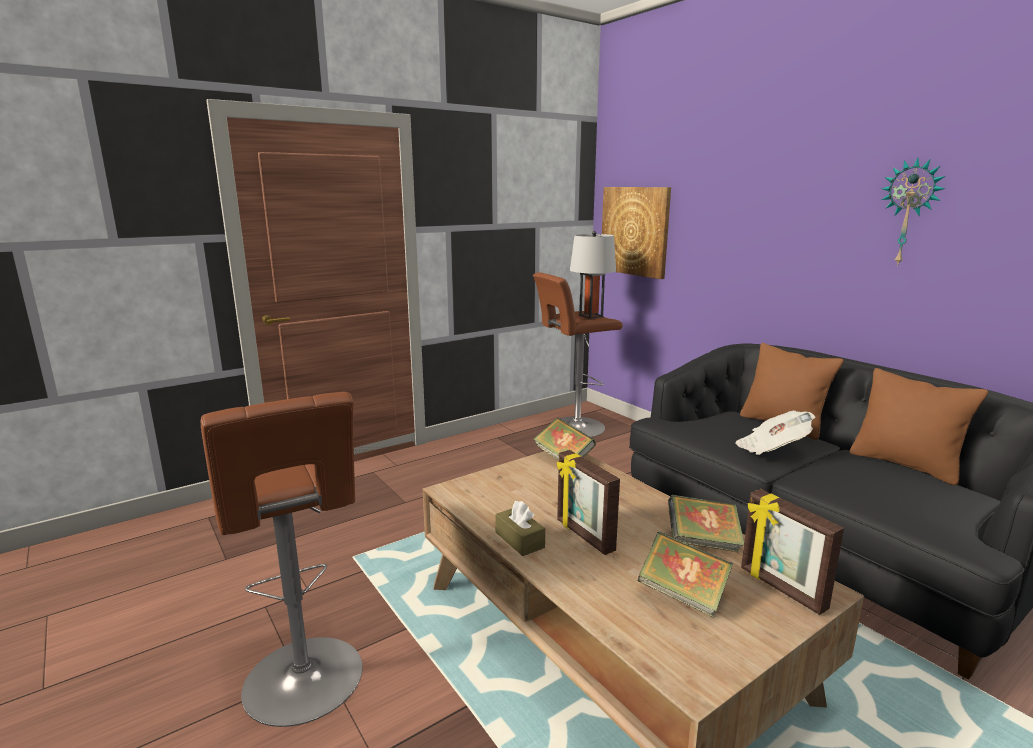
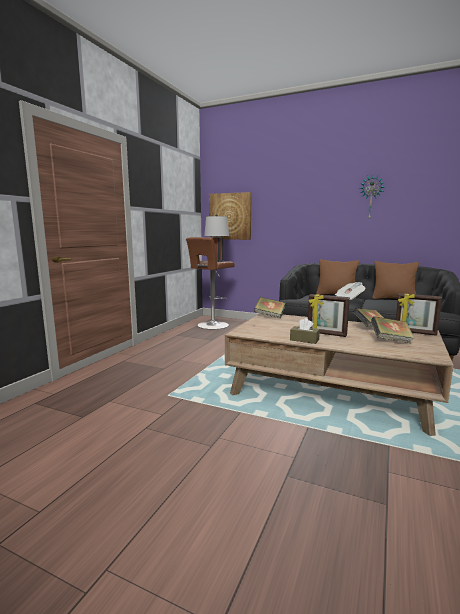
camera: 30 degrees left, 5 degrees down
brown stool [200,392,362,727] -> none

